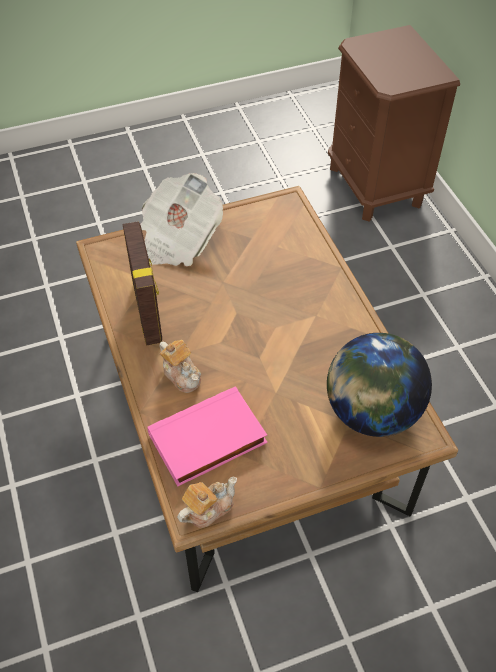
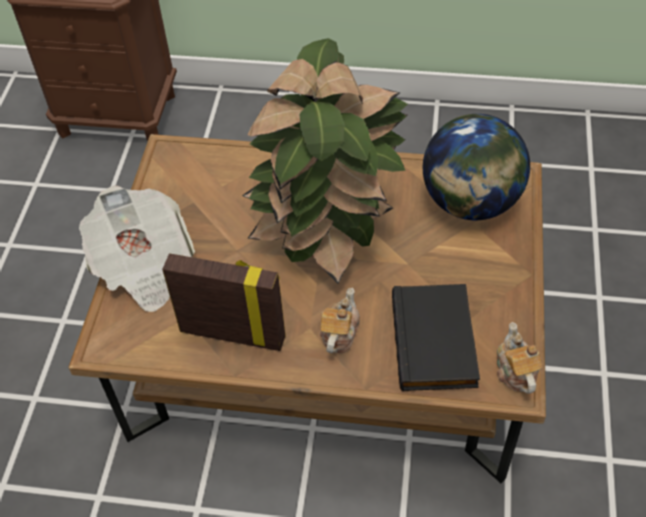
camera: 60 degrees left, 0 degrees up
pink book [147,386,267,486] -> black book [392,284,480,391]
teapot [159,340,201,393] -> teapot turned 60 degrees counterclockwise [320,288,360,353]
none -> potted plant [242,38,408,284]

